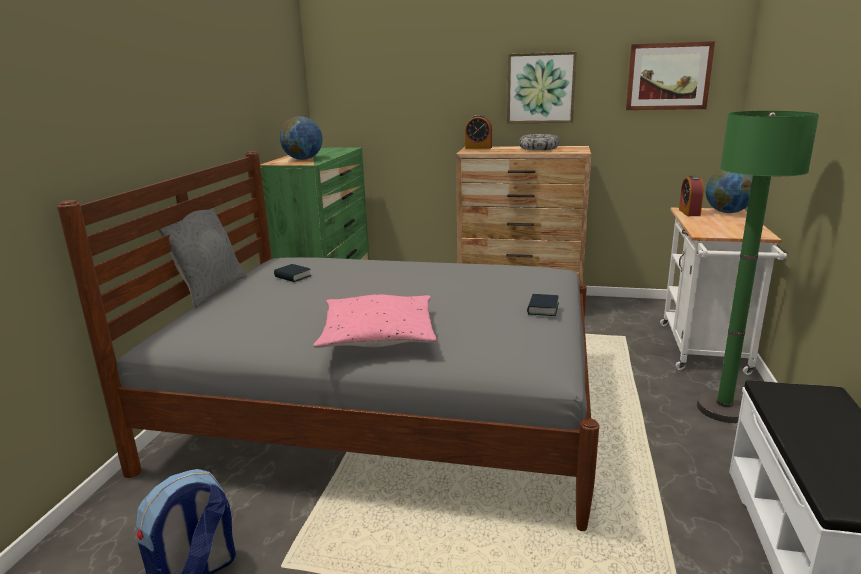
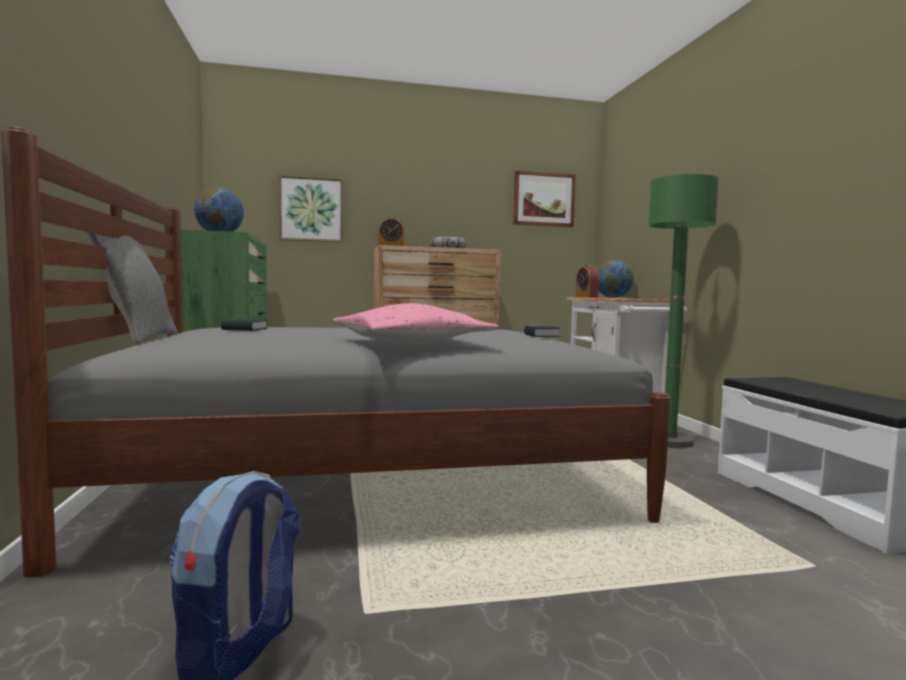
camera: 25 degrees left, 15 degrees down
picture [507,52,577,123] -> picture moved to [278,175,343,242]

